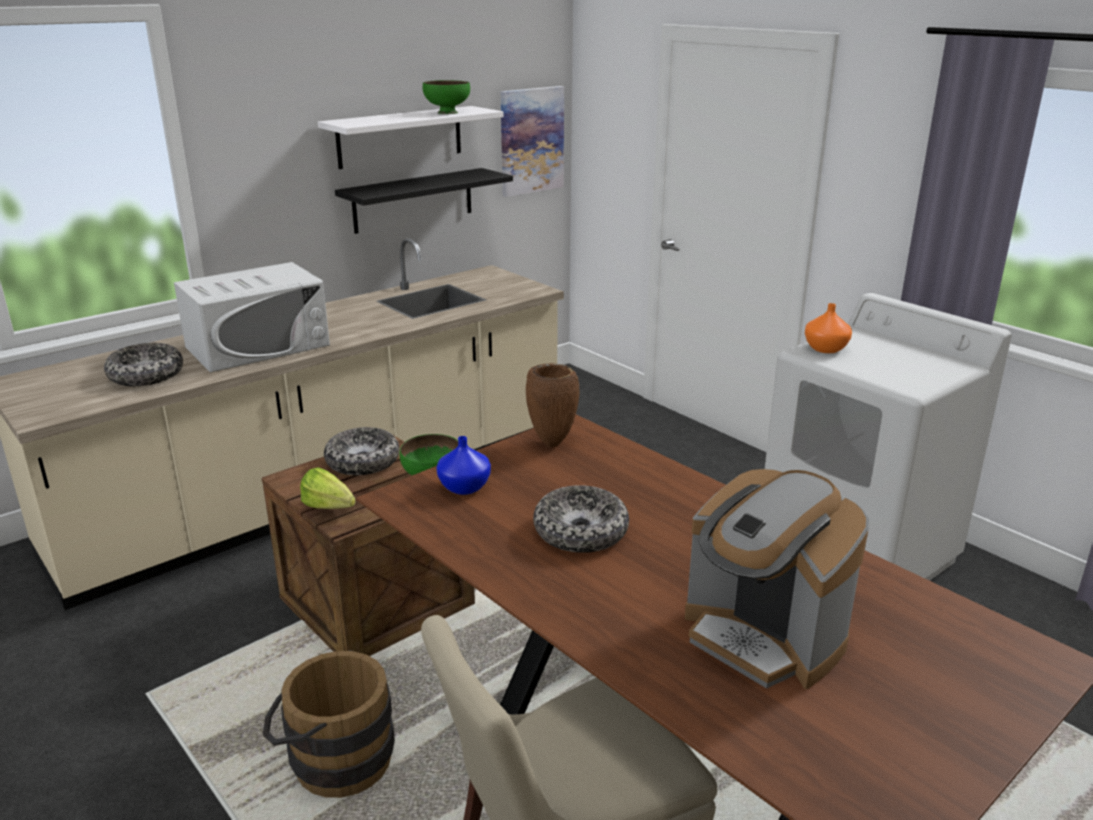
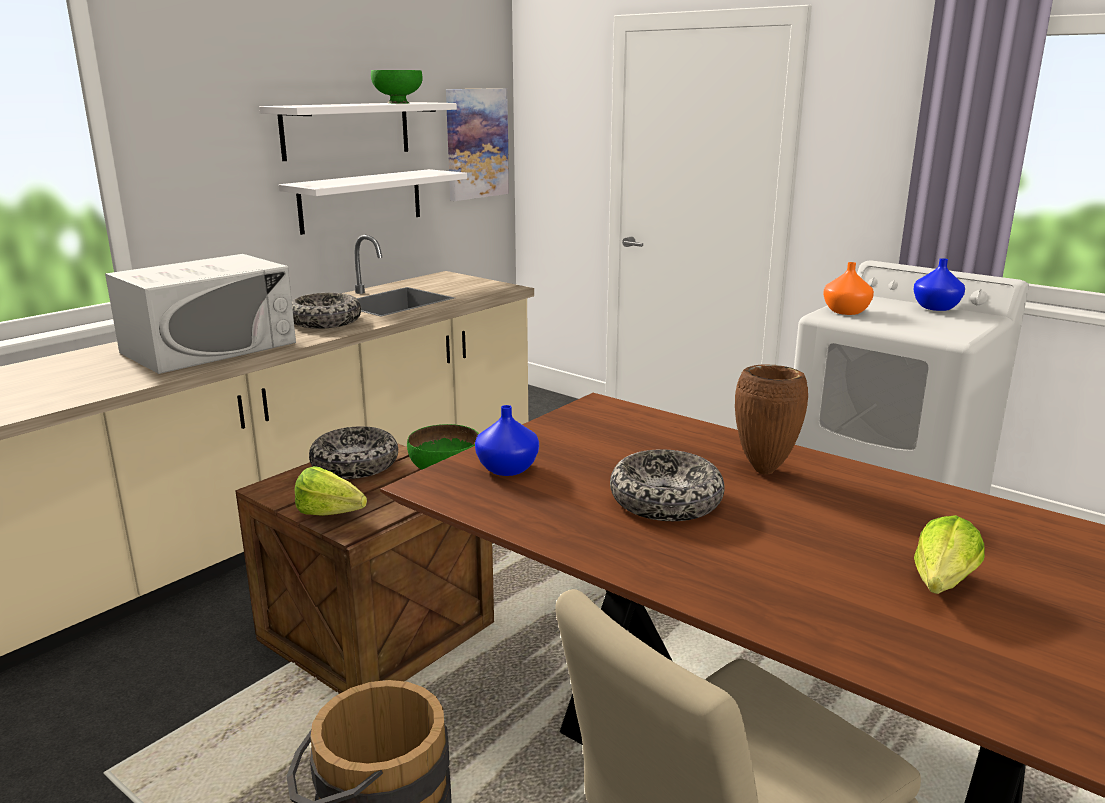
camera: 10 degrees left, 5 degrees down
bowl [104,343,183,386] -> bowl moved to [292,293,361,329]
black shelf [335,168,513,234] -> white shelf [279,169,467,235]
brown vase [526,363,579,447] -> brown vase moved to [735,364,808,475]
coffee machine [685,469,869,689] -> lettuce [914,515,985,594]
none -> blue vase [913,258,965,311]

